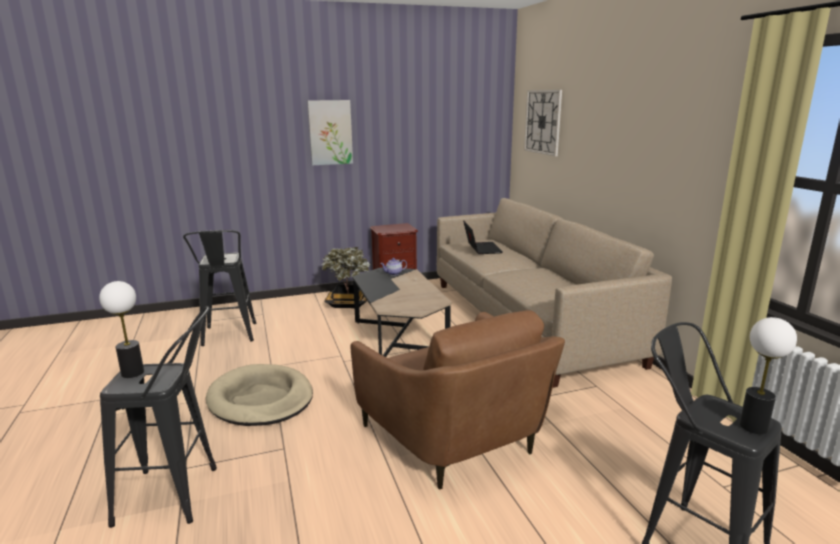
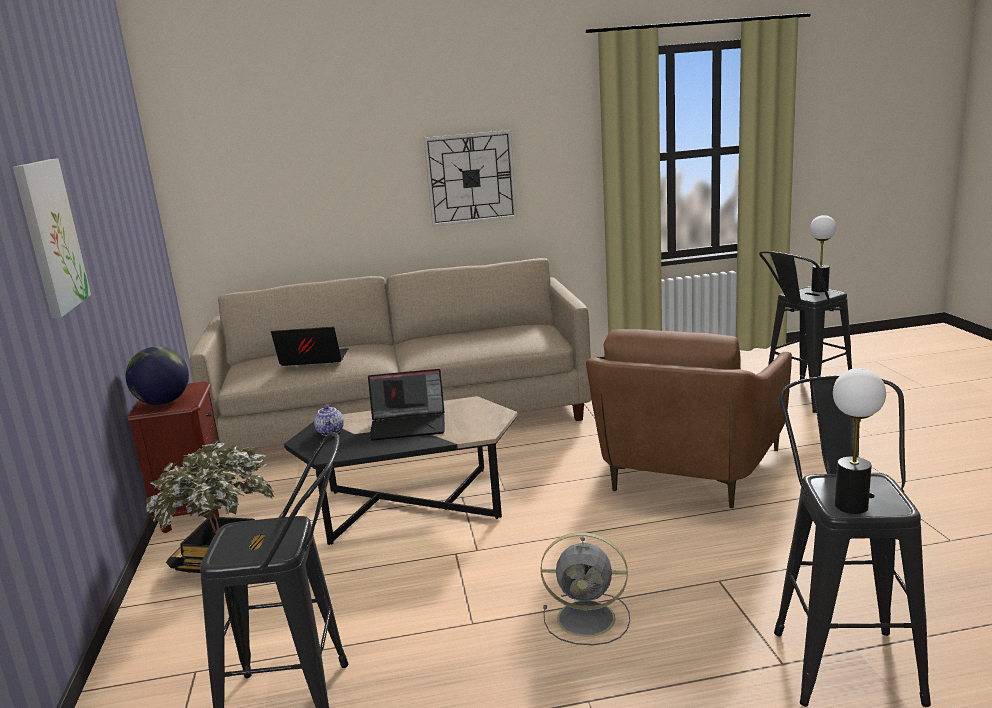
camera: 80 degrees left, 0 degrees up
beige dog bed [206,364,313,426] -> grey fan [540,532,630,645]
brown armchair [351,310,565,490] -> brown armchair turned 135 degrees clockwise [586,329,792,508]
wall clock [524,90,562,156] -> wall clock moved to [423,130,517,227]
none -> globe [125,347,189,405]
none -> laptop [368,369,445,441]

